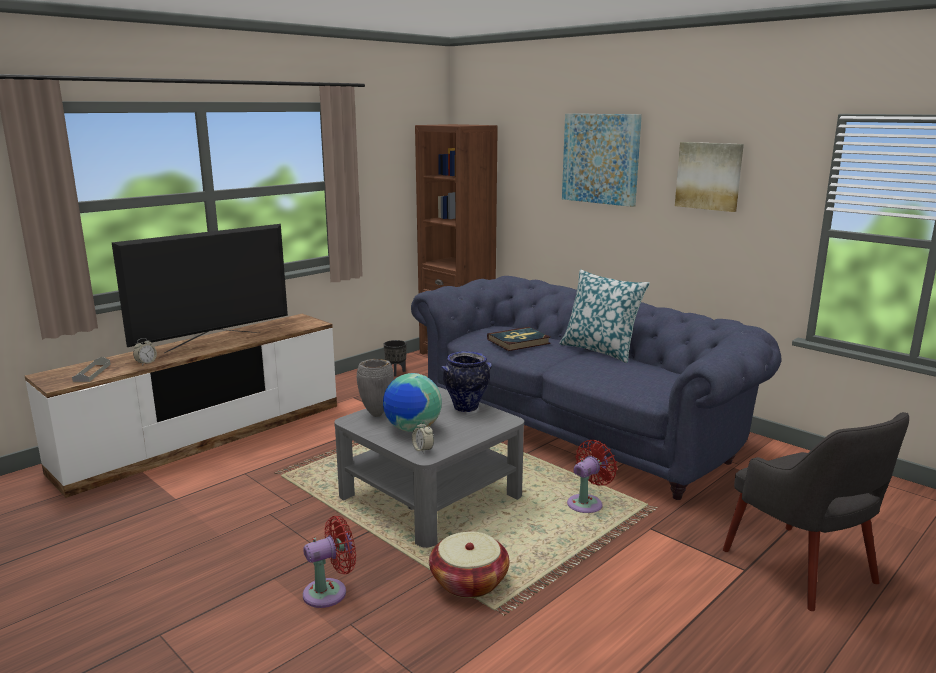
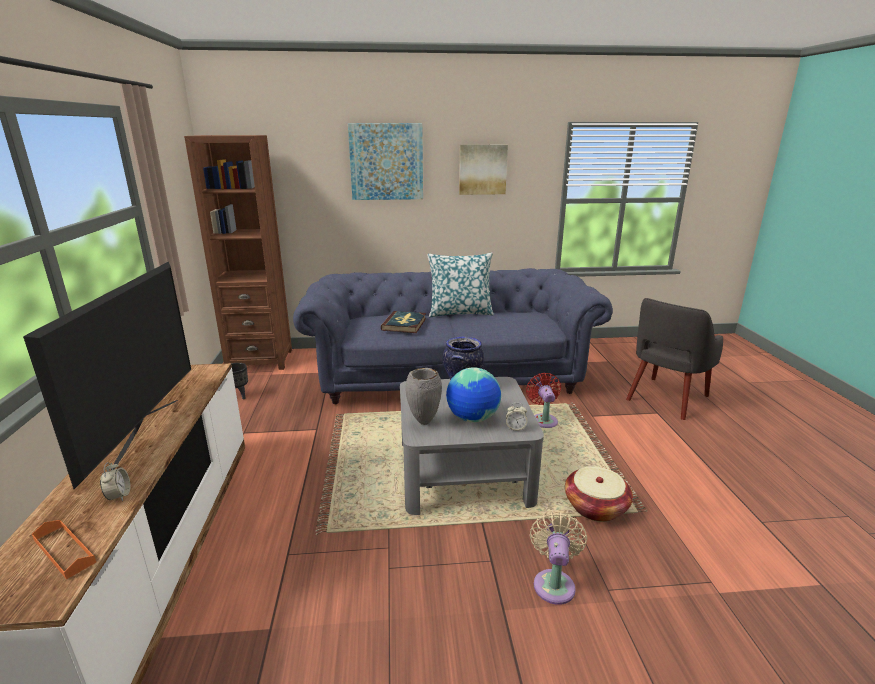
camera: 50 degrees left, 5 degrees up
grey tray [72,357,111,382] -> orange tray [32,520,96,579]
red fan [303,516,356,608] -> beige fan [530,512,587,605]
grey armchair [723,412,909,611] -> grey armchair turned 120 degrees clockwise [626,298,723,420]

